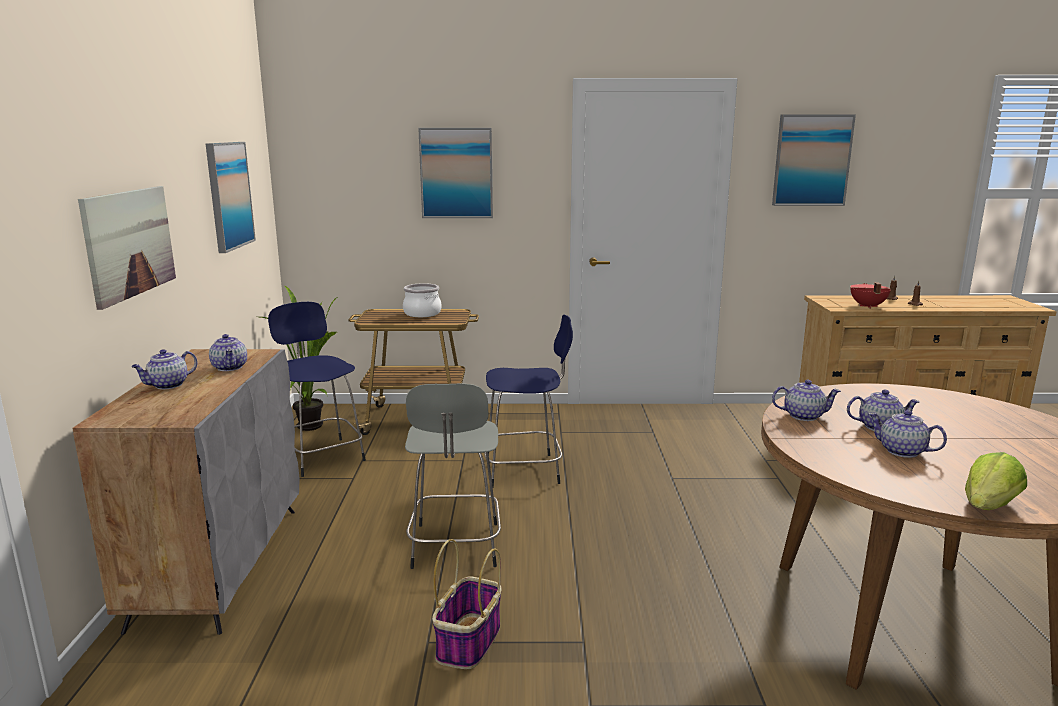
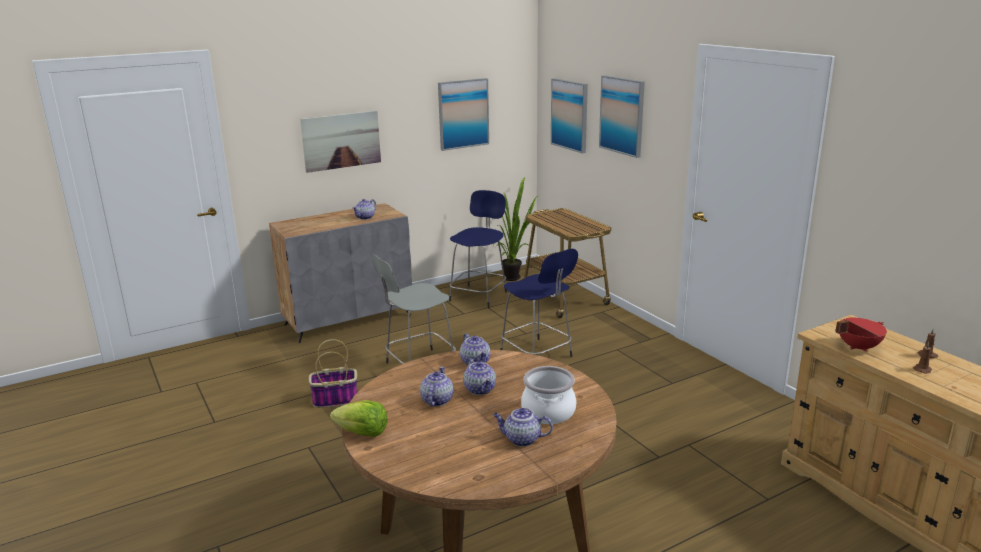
camera: 60 degrees right, 5 degrees up
teapot [131,349,198,389] -> teapot moved to [493,408,553,447]
cooking pot [403,283,442,317] -> cooking pot moved to [521,366,576,424]
picture [772,114,856,206] -> picture moved to [551,78,588,153]

